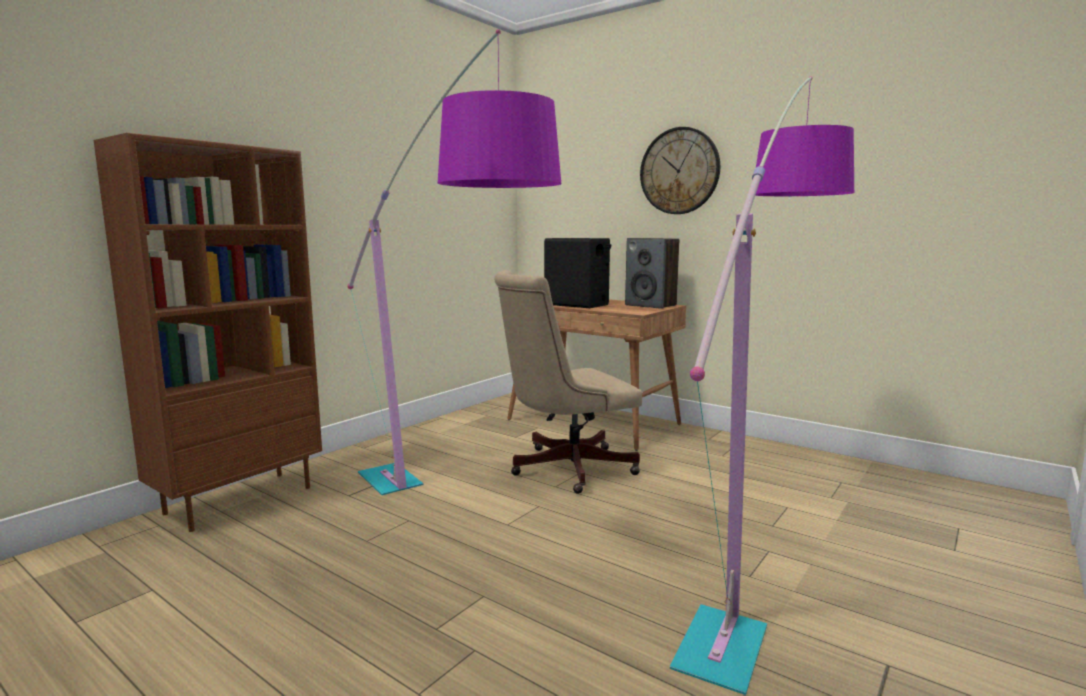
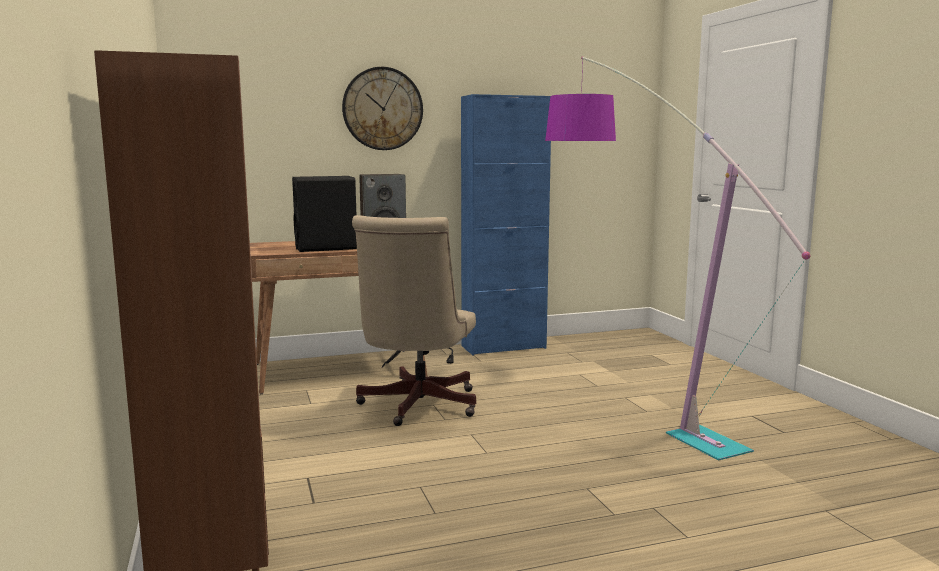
camera: 55 degrees left, 0 degrees up
floor lamp [348,29,561,495] -> none
none -> blue cabinet [461,94,551,355]

